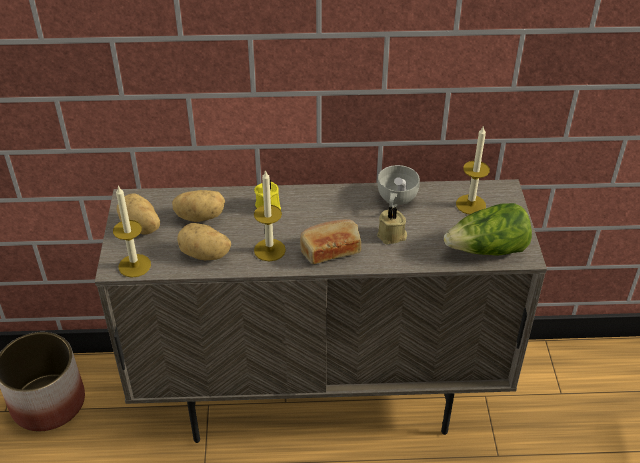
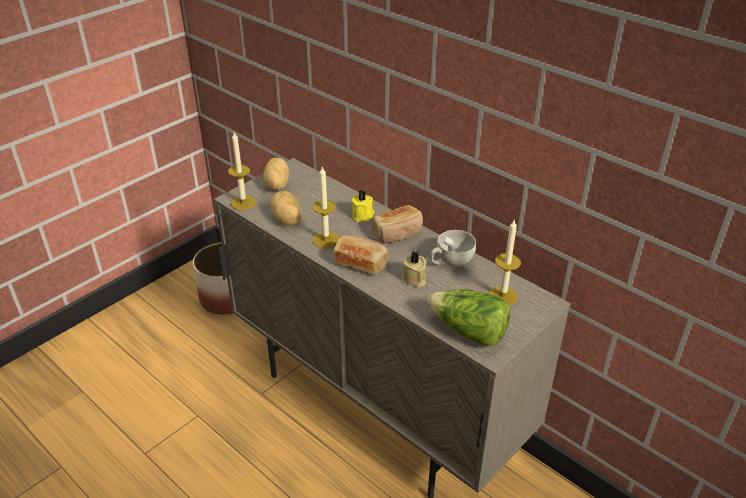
camera: 45 degrees right, 5 degrees down
potato [172,190,225,222] -> none
none -> bread [372,205,423,243]

